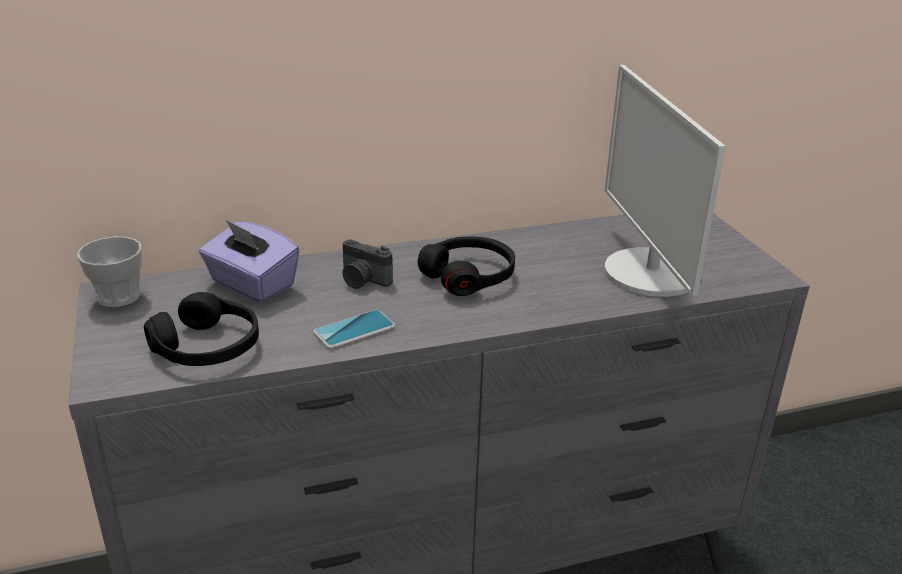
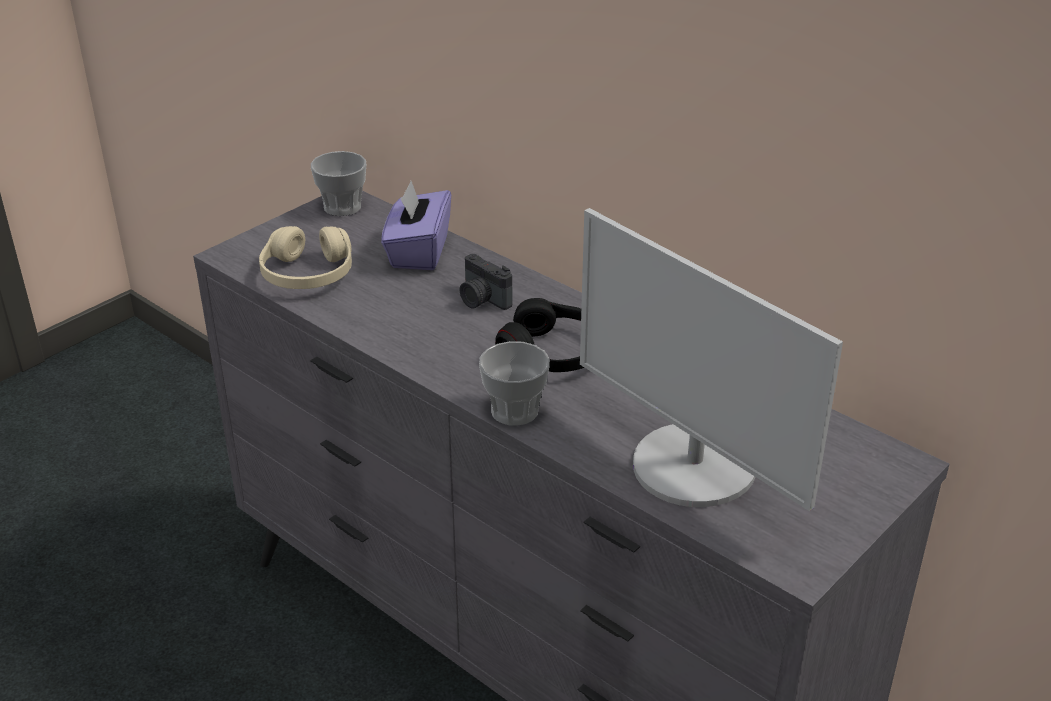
camera: 60 degrees right, 5 degrees up
black headphones [144,292,259,366] -> beige headphones [259,226,352,289]
phone [313,310,395,349] -> none
camera [342,239,393,289] -> camera turned 45 degrees counterclockwise [459,254,512,310]
monitor [604,65,726,297] -> monitor turned 90 degrees counterclockwise [580,208,843,511]
none -> cup [479,341,550,426]

